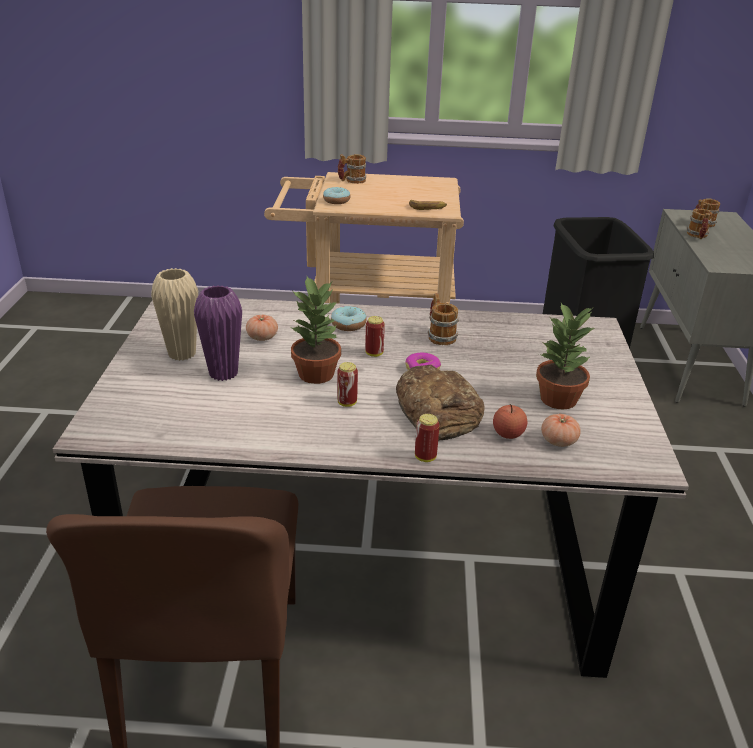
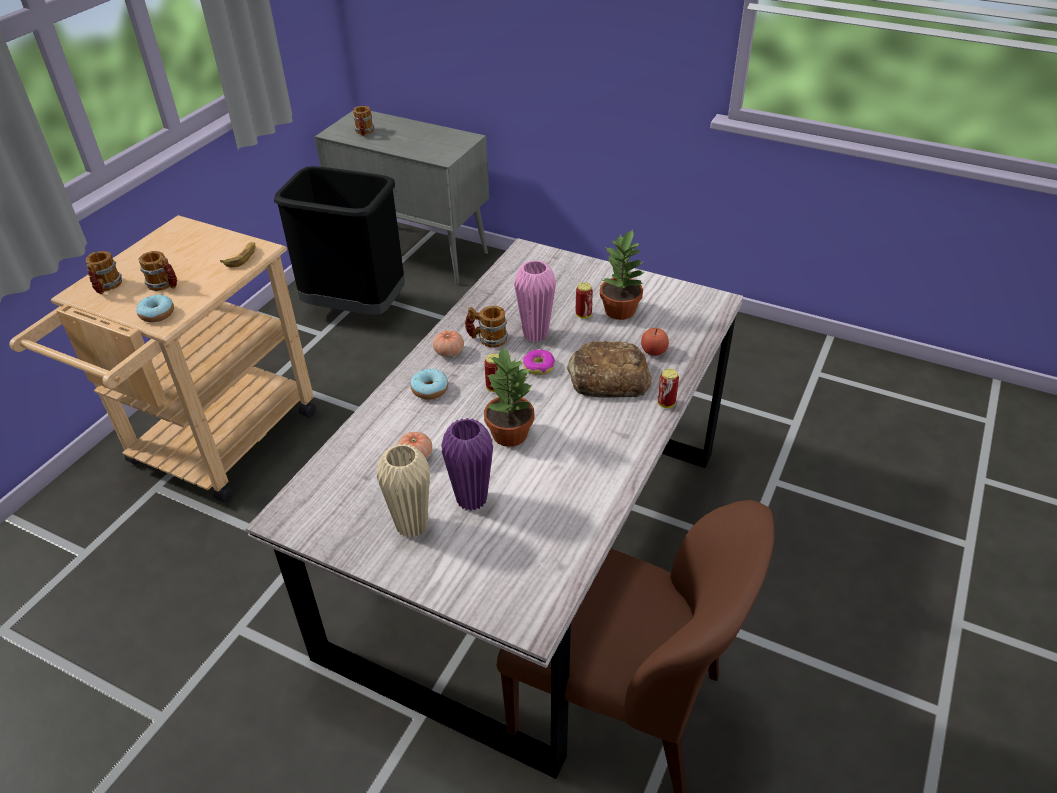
camera: 65 degrees left, 10 degrees up
can [337,362,358,407] -> can moved to [576,282,593,319]
tomato [541,414,581,447] -> tomato moved to [433,330,464,357]
mug [687,209,712,239] -> mug moved to [139,251,177,291]
none -> pink vase [514,260,556,342]

